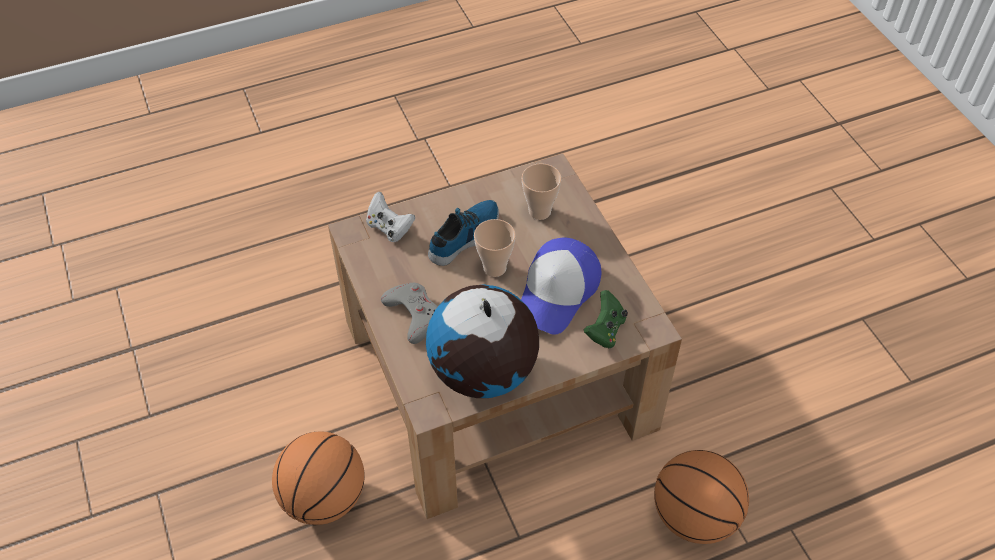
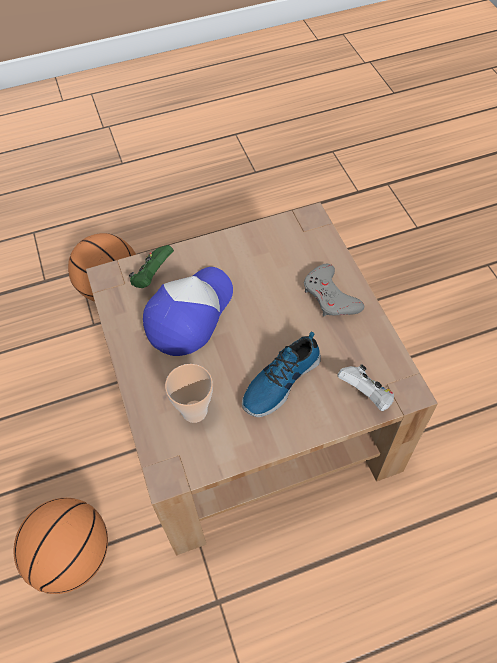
camera: 175 degrees left, 5 degrees up
basketball [272,432,365,525] -> basketball moved to [14,498,108,594]
globe [426,285,539,398] -> none
cup [474,219,516,277] -> none

